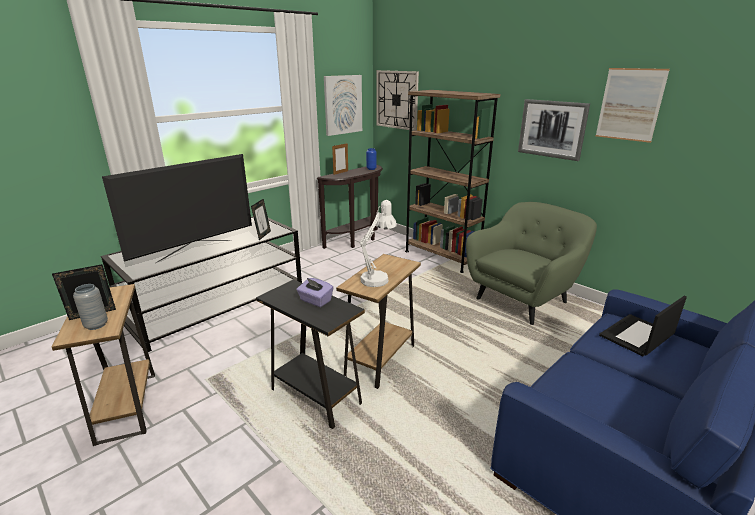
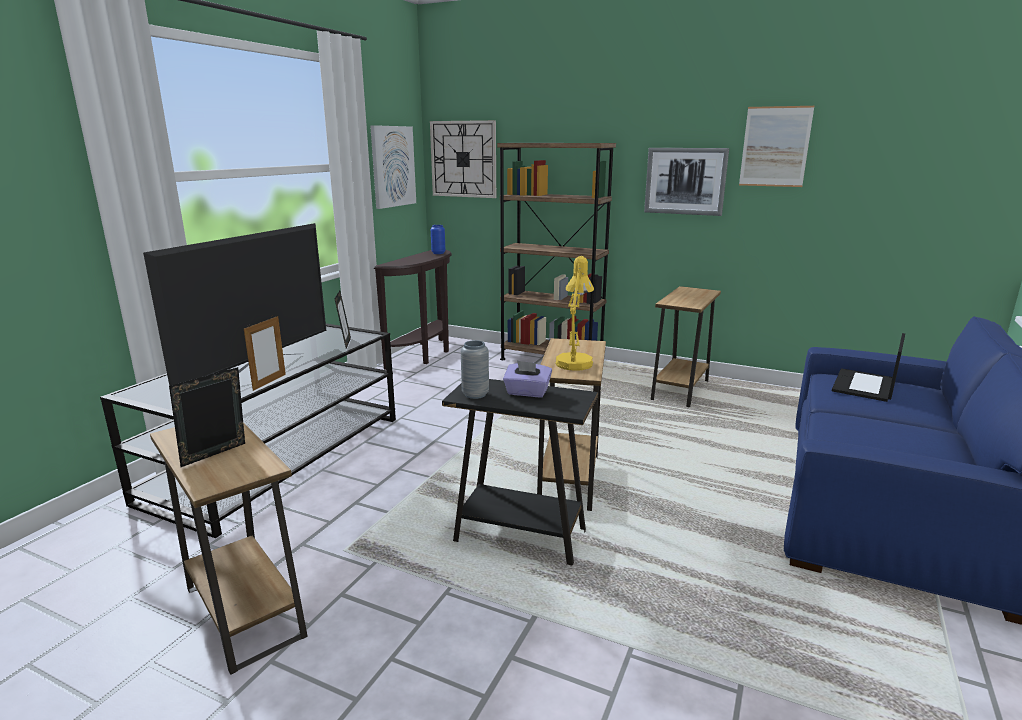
camera: 20 degrees left, 5 degrees down
grey vase [73,284,108,330] -> grey vase moved to [461,340,489,399]
picture frame [332,143,348,175] -> picture frame moved to [244,316,286,391]
white table lamp [359,200,397,287] -> yellow table lamp [555,256,594,371]
green armchair [466,202,597,325] -> brown side table [651,286,721,407]

